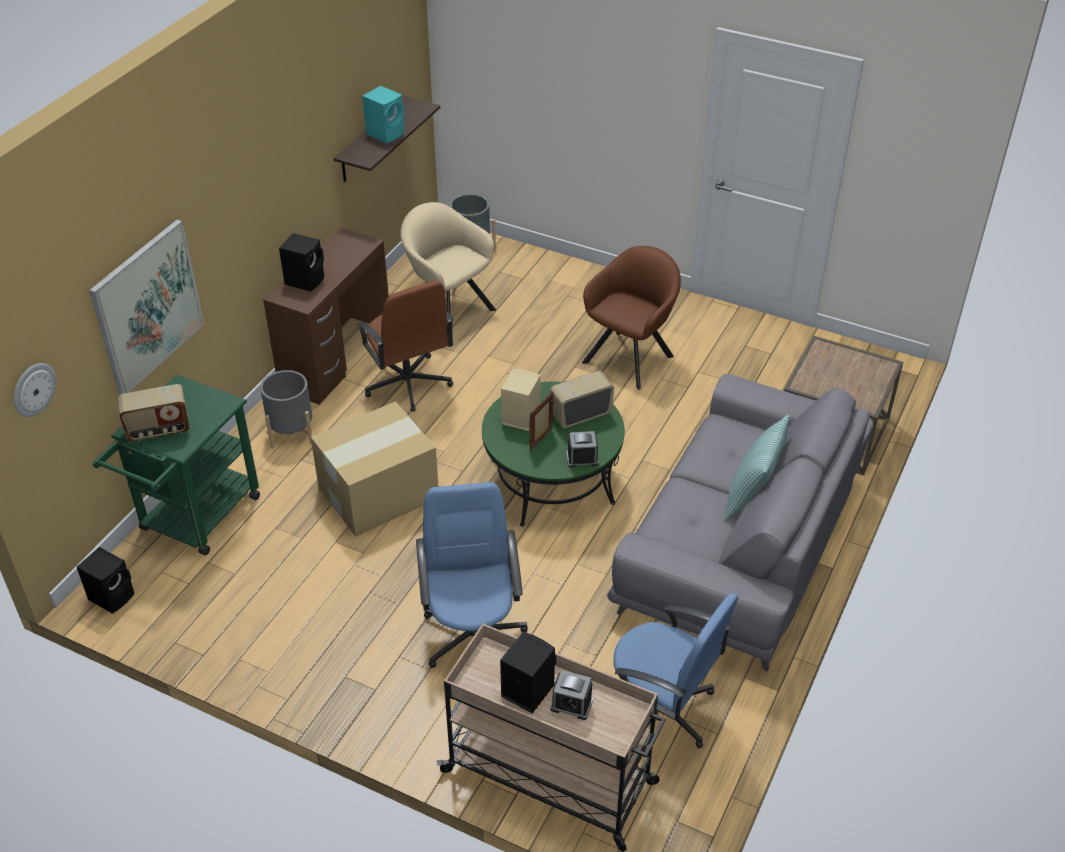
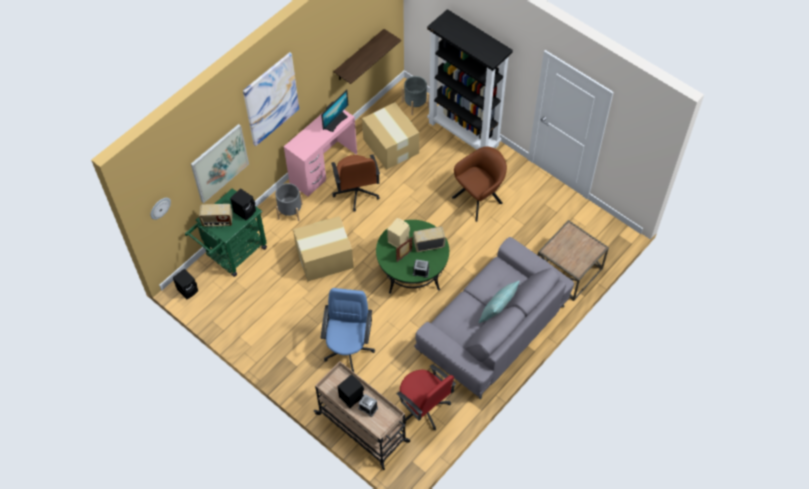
camera: 15 degrees right, 15 degrees up
brown desk [263,227,389,405] -> pink desk [284,110,357,197]
black speaker [279,233,324,292] -> black speaker moved to [230,188,256,220]
turquoise speaker [362,86,405,143] -> none
beige armchair [401,202,496,338] -> cardboard box [362,102,419,170]
blue office chair [614,593,738,748] -> red office chair [397,364,456,430]
none -> picture [243,52,299,146]
none -> monitor [321,90,348,132]
none -> black bookcase [427,9,513,150]

